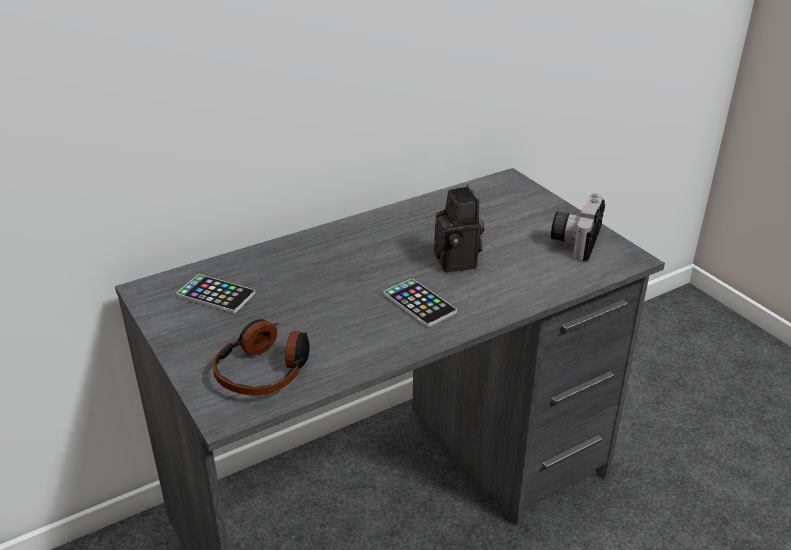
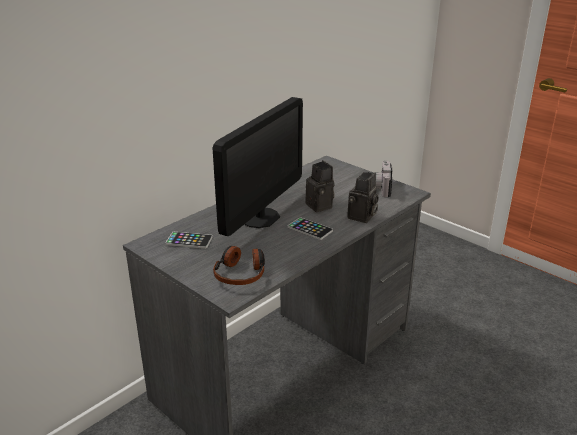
camera: 15 degrees left, 5 degrees down
none -> monitor [212,97,303,236]
none -> camera [347,172,379,223]

